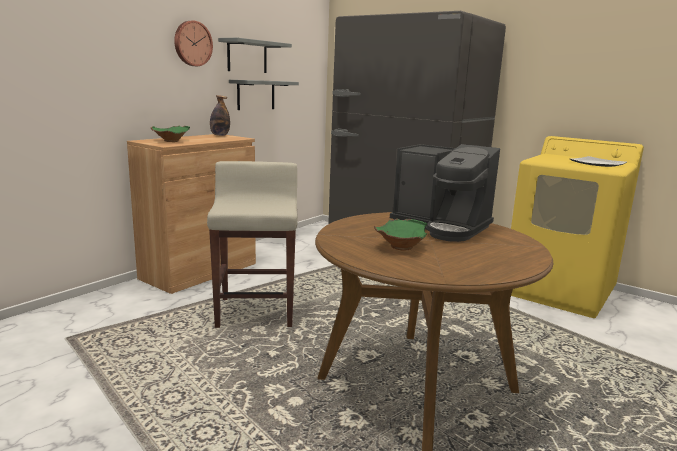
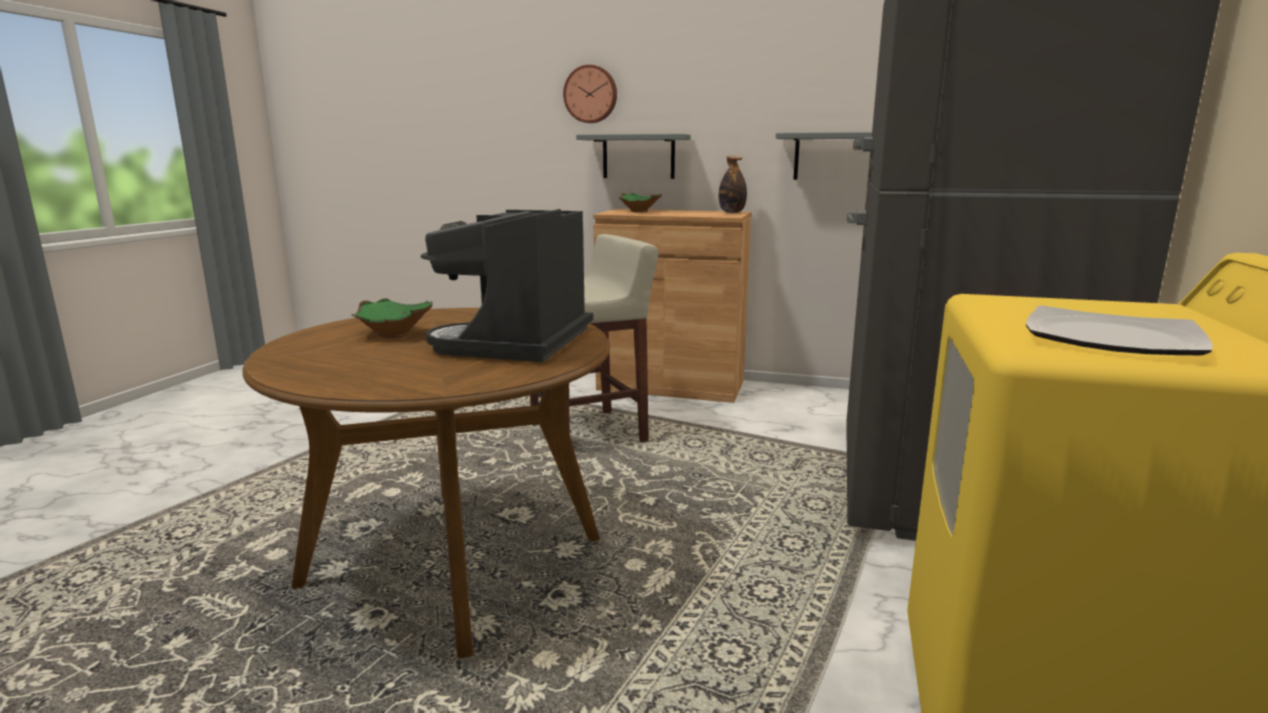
camera: 70 degrees right, 0 degrees up
wall clock [174,21,213,66] -> wall clock moved to [563,64,617,123]
grey shelf [218,38,292,73] -> grey shelf moved to [576,134,691,179]

